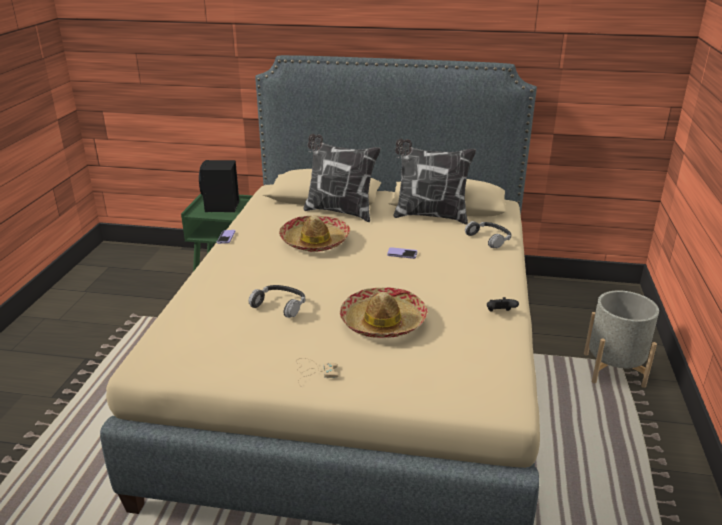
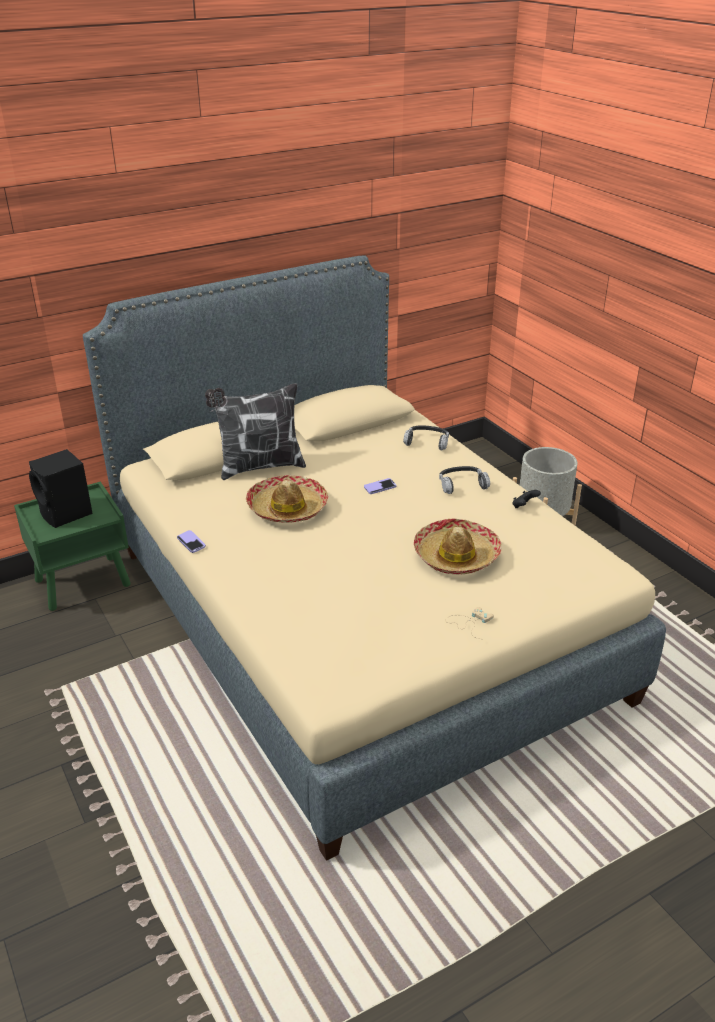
camera: 40 degrees left, 5 degrees up
headphones [248,285,305,318] -> headphones moved to [439,466,490,494]
pillow [394,139,476,225] -> none

